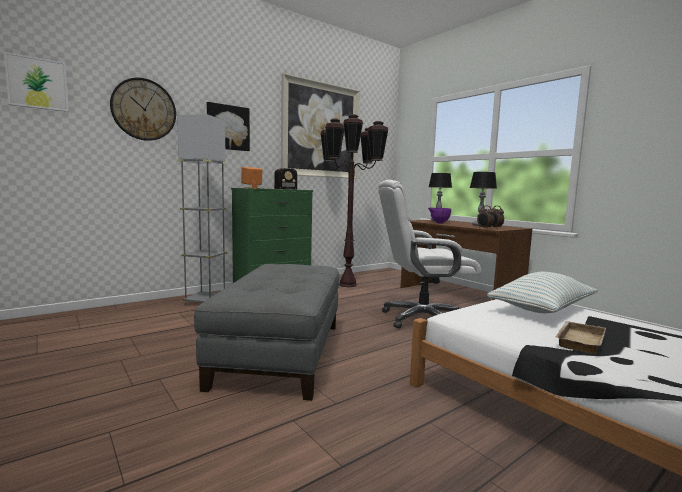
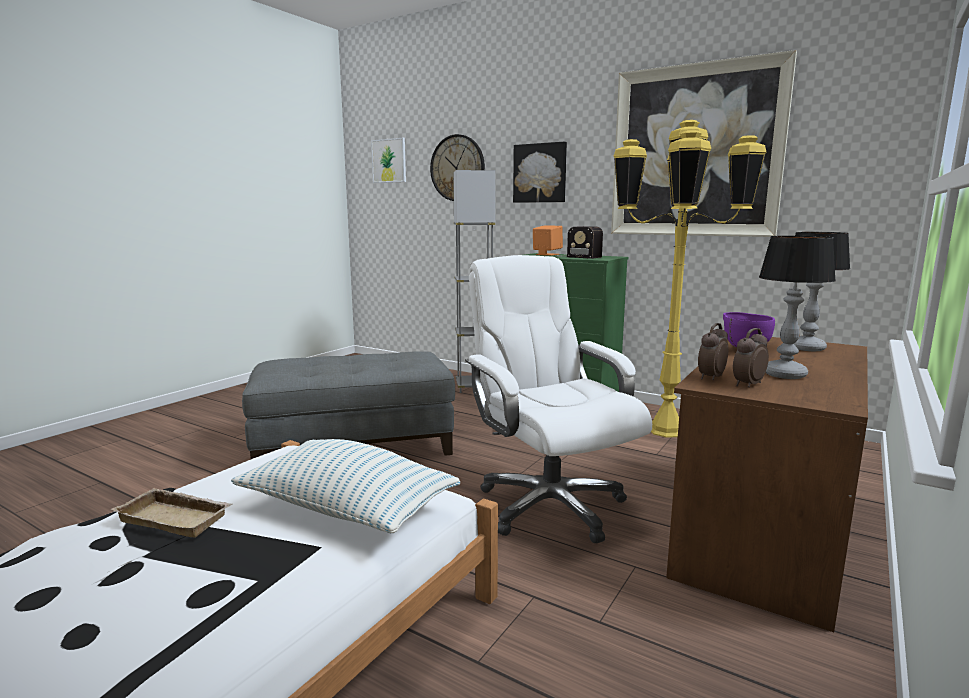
camera: 70 degrees right, 5 degrees up
brown floor lamp [320,114,388,287] -> yellow floor lamp [614,120,766,438]

